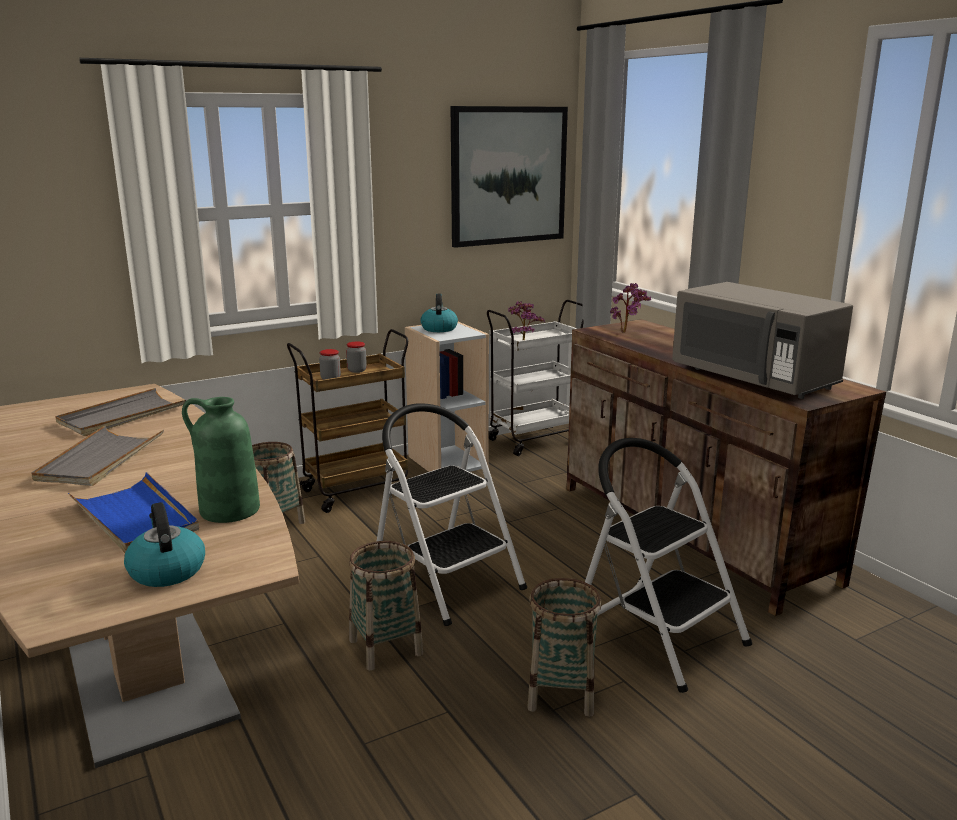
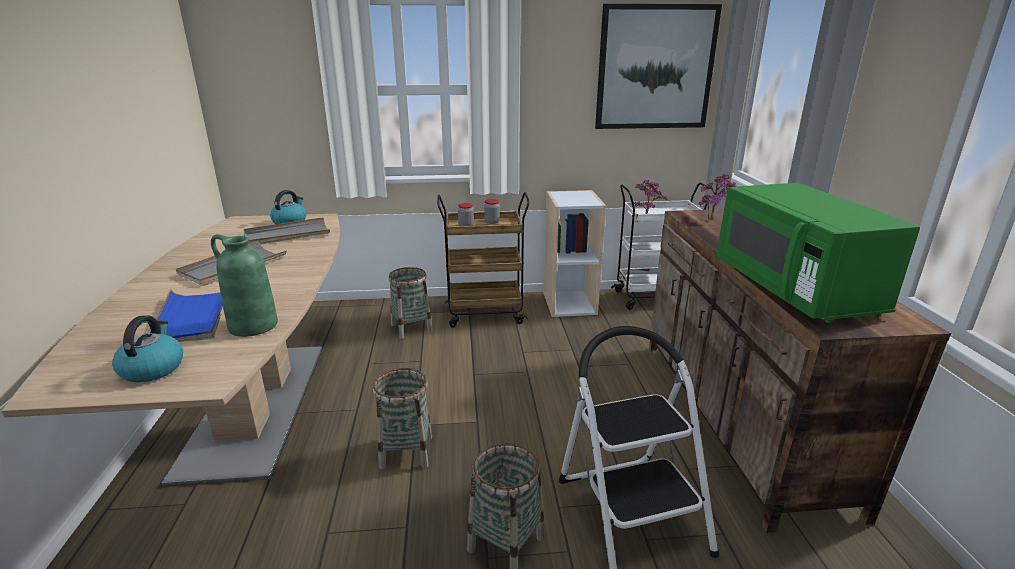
camera: 25 degrees right, 5 degrees up
step ladder [377,403,527,626] -> none
kettle [421,294,458,332] -> kettle moved to [270,190,306,224]
grey microwave [672,282,853,399] -> green microwave [717,183,920,323]

